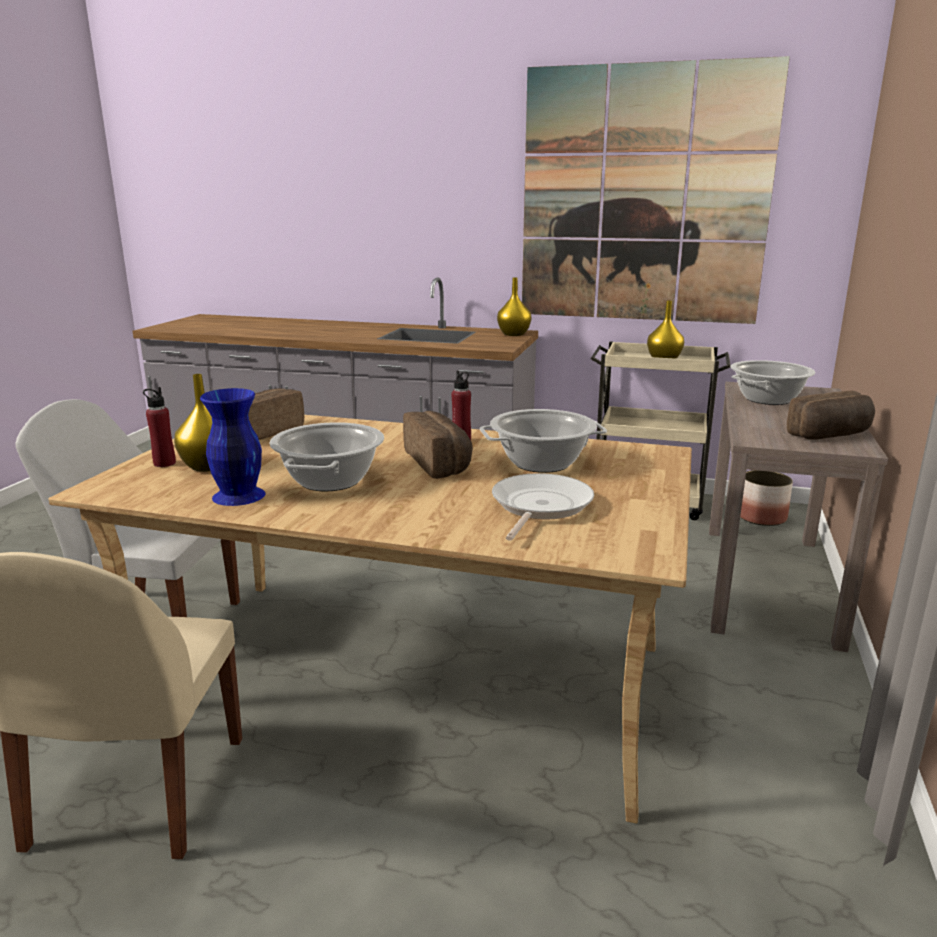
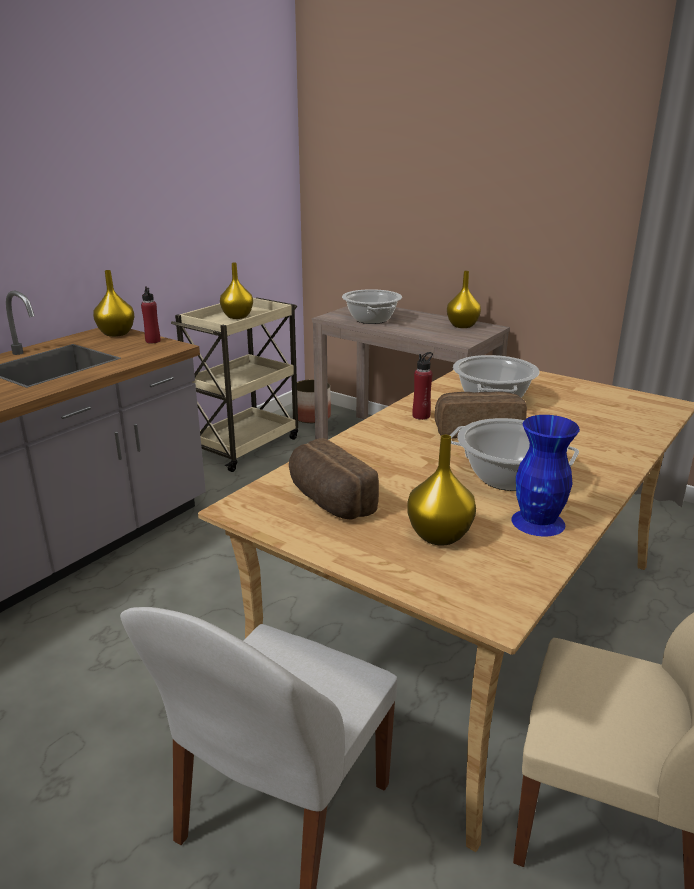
camera: 70 degrees left, 5 degrees up
red bottle [143,387,176,467] -> red bottle moved to [141,286,160,343]
frying pan [492,473,594,541] -> none
picture [522,56,790,324] -> none
bread [787,391,875,440] -> yellow vase [447,271,481,328]

